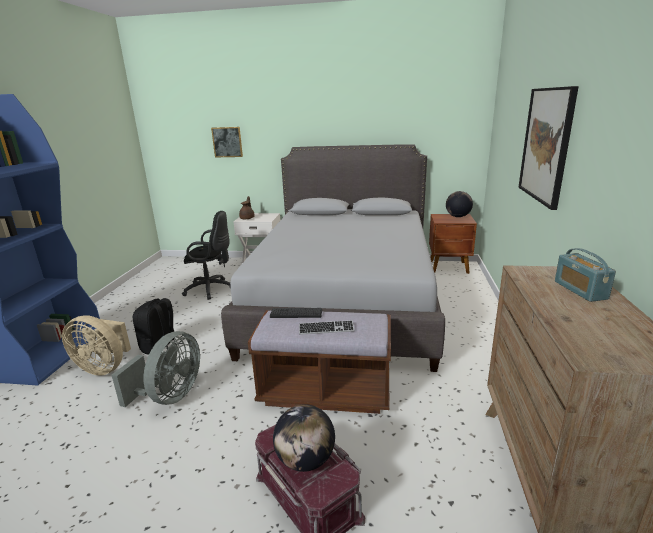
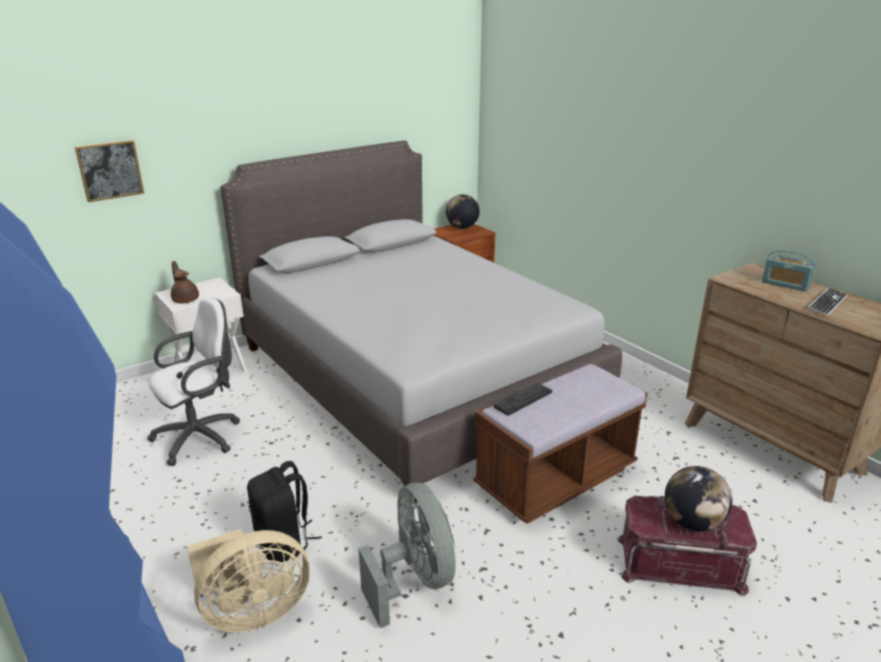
camera: 45 degrees left, 5 degrees up
black office chair [182,211,231,300] -> white office chair [147,297,240,466]
keyboard [299,320,355,335] -> keyboard moved to [808,288,848,316]
picture [518,86,579,210] -> none

